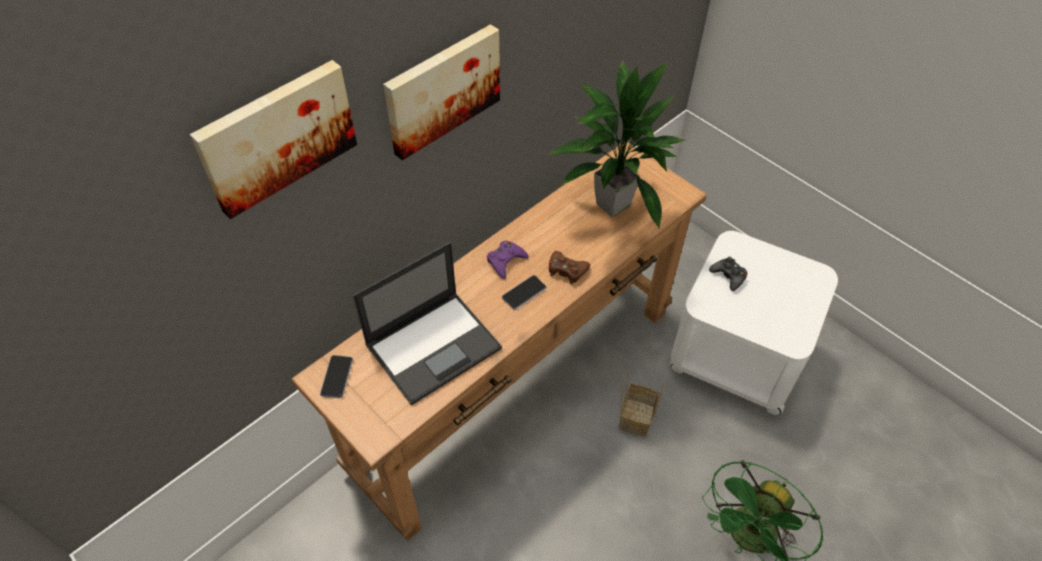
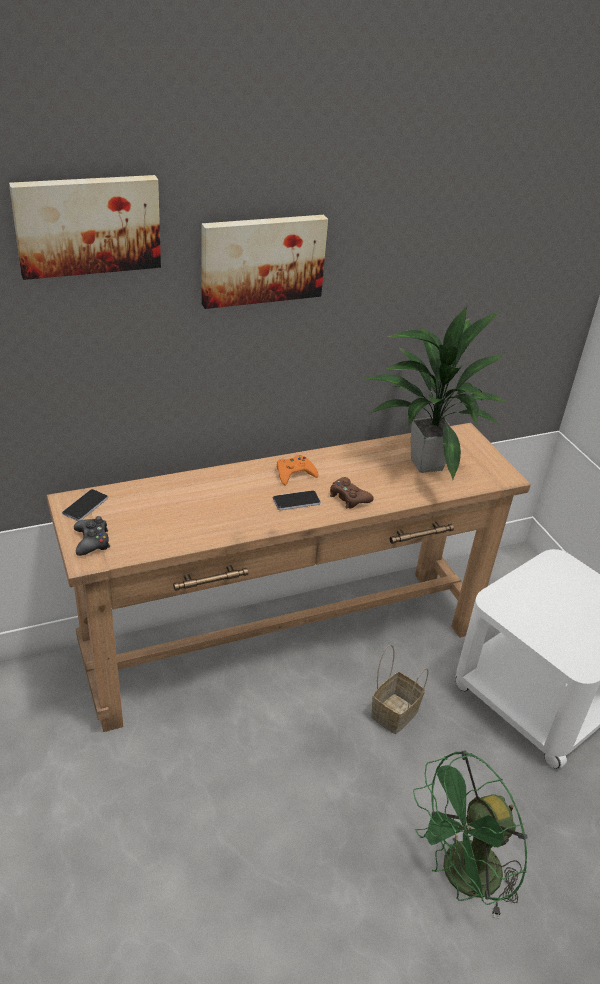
camera: 20 degrees right, 15 degrees down
laptop [353,242,502,405] -> none
purple game controller [487,241,529,279] -> orange game controller [277,455,319,486]
black game controller [709,257,747,291] -> black game controller moved to [74,516,110,556]

